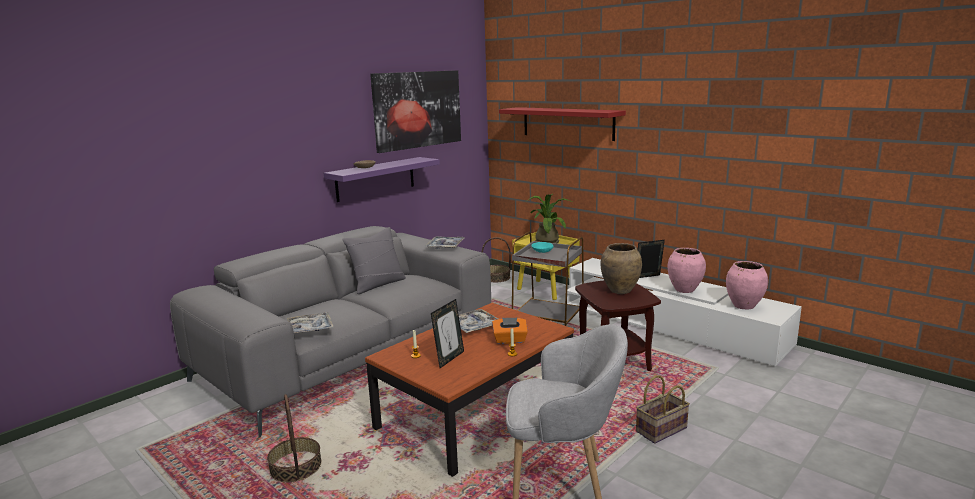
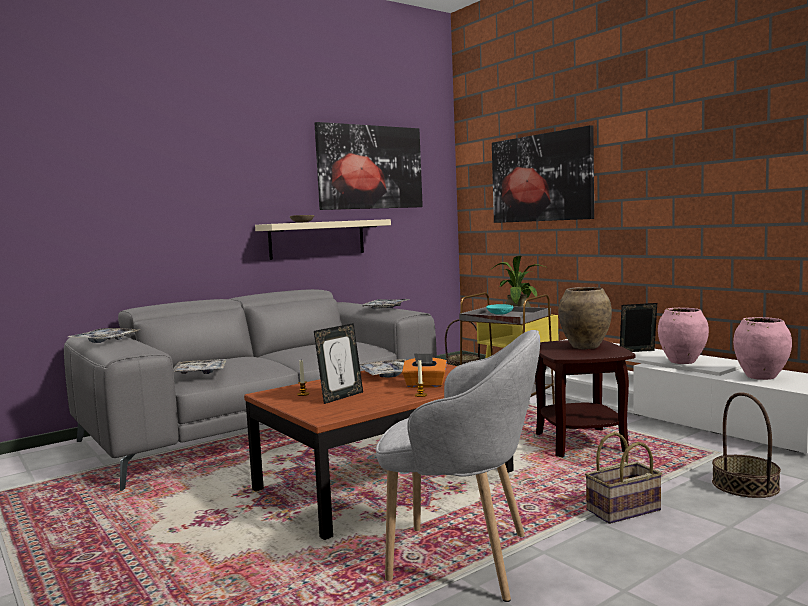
camera: 10 degrees right, 10 degrees down
basket [267,394,322,482] -> basket moved to [712,392,781,498]
purple shelf [324,157,440,202] -> beige shelf [255,219,391,260]
grey pillow [342,227,406,294] -> none
red shelf [499,107,626,141] -> picture [492,125,594,223]
none -> tray [68,328,141,343]

